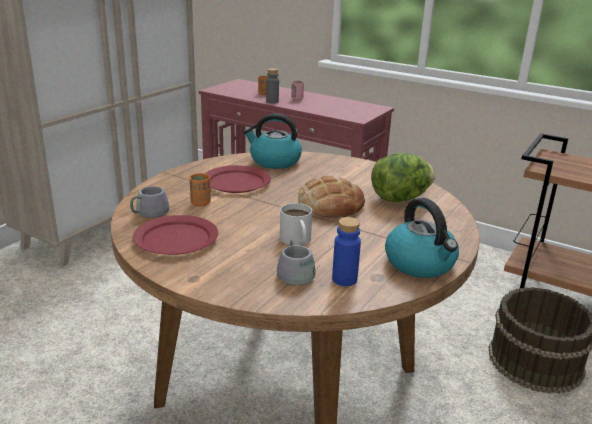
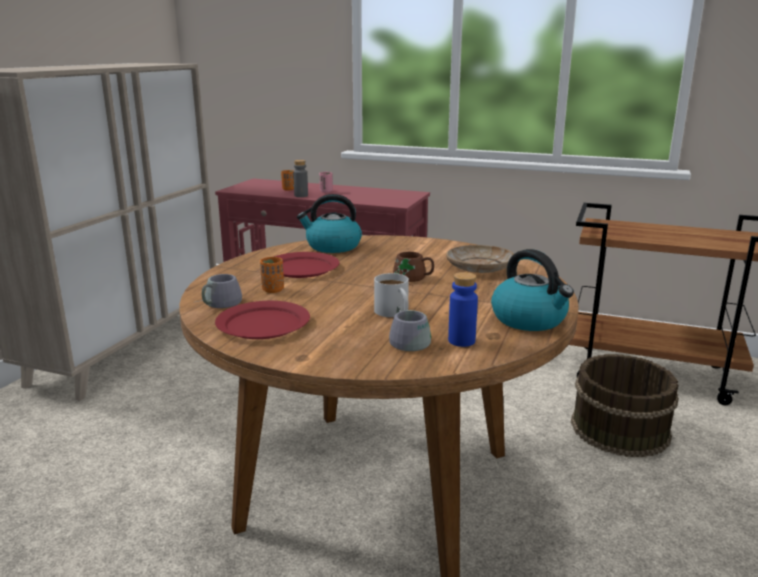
camera: 10 degrees left, 5 degrees down
bread [298,176,365,218] -> brown mug [393,252,434,286]
lettuce [371,153,435,202] -> beige plate [446,245,514,273]

